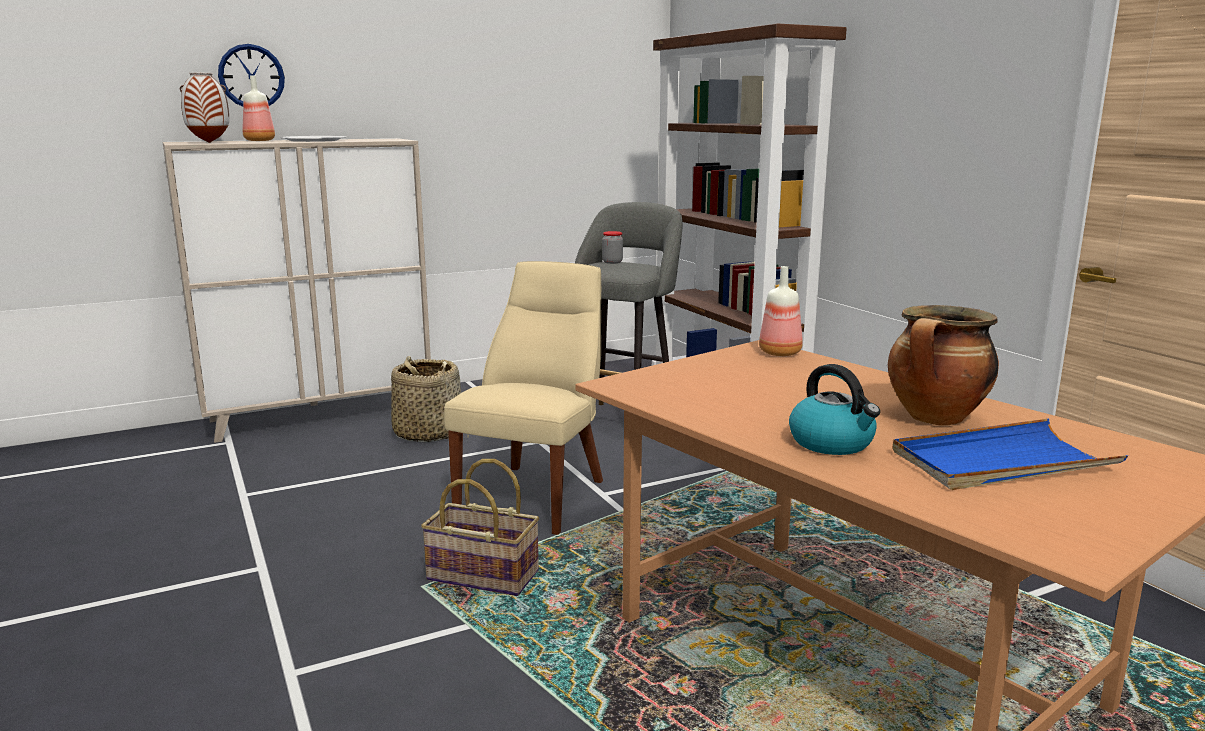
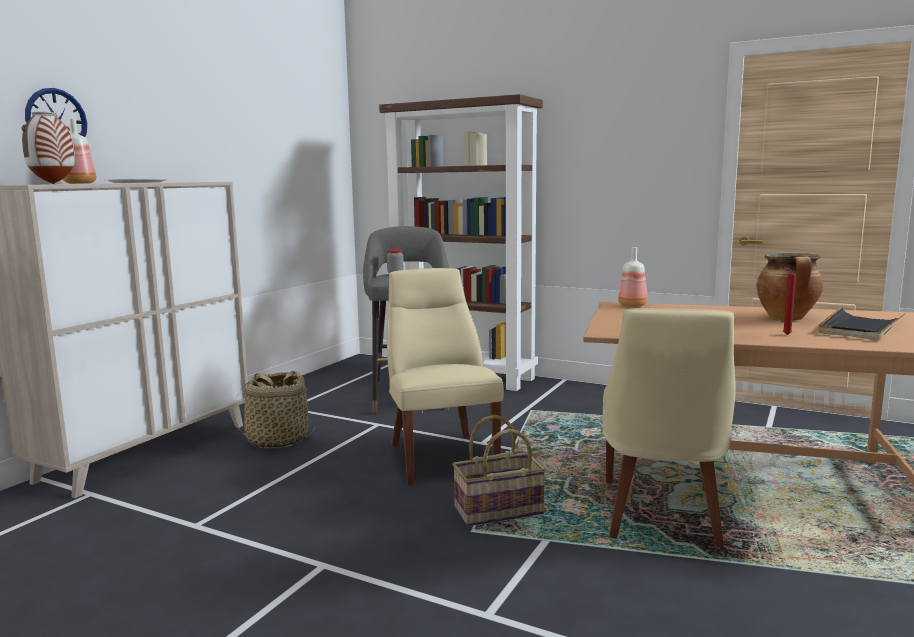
camera: 35 degrees left, 5 degrees down
kettle [789,364,880,455] -> red candle [783,267,796,335]
blue tray [892,419,1128,490] -> black tray [819,306,906,340]
none -> beige chair [603,308,736,548]

